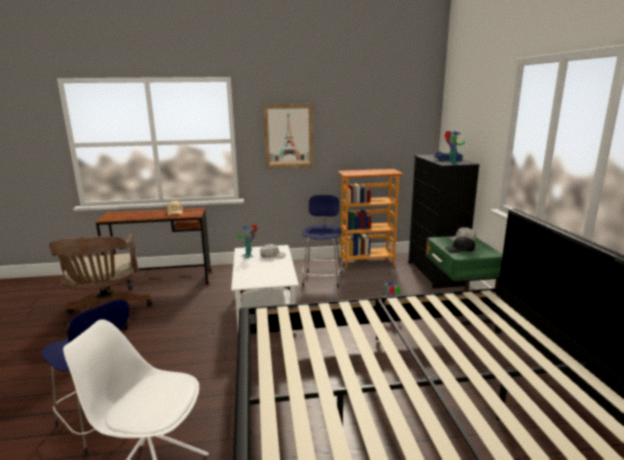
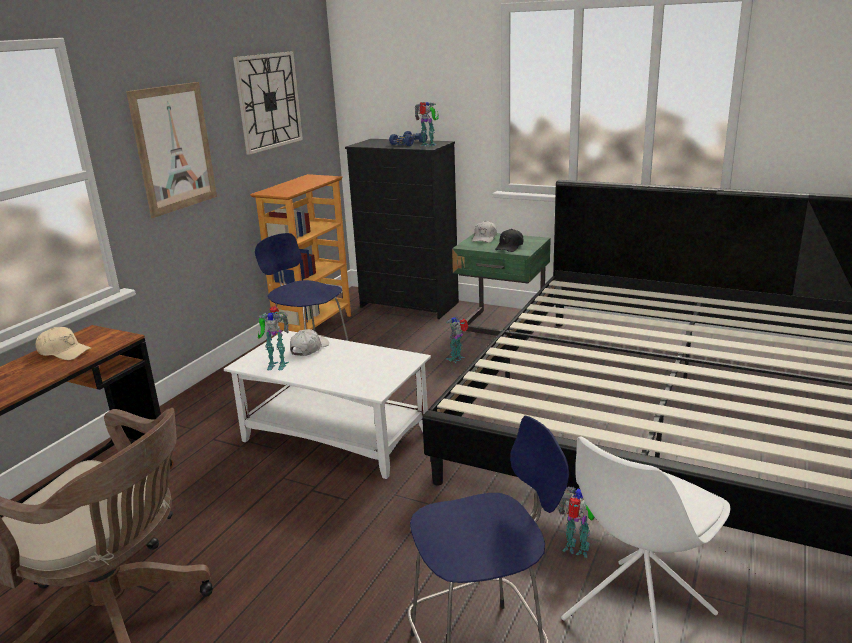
camera: 55 degrees left, 5 degrees up
none -> wall clock [233,51,303,155]
none -> toy robot [558,486,595,558]

